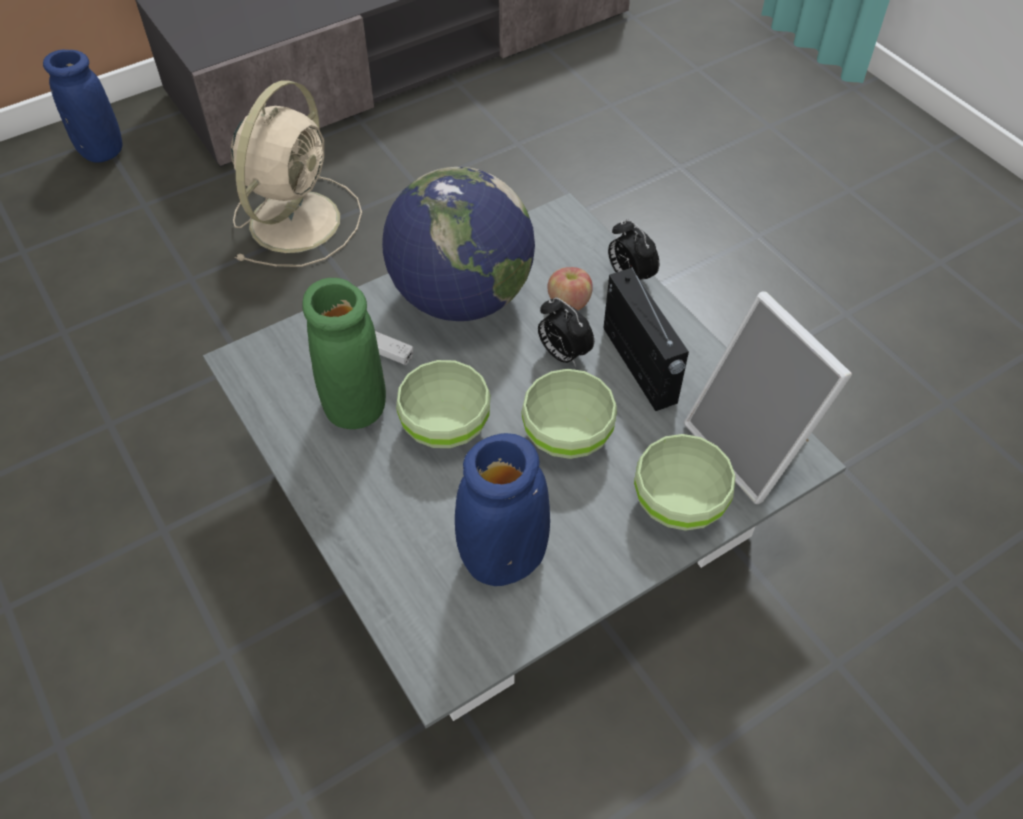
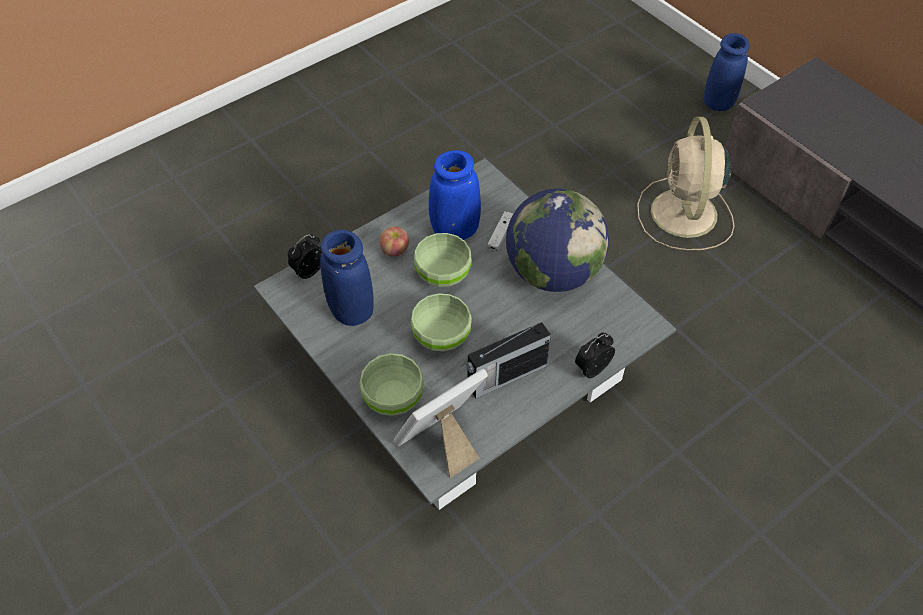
camera: 85 degrees right, 0 degrees up
beige fan [230,80,362,267] -> beige fan turned 75 degrees clockwise [637,117,734,251]
green vase [302,278,386,429] -> blue vase [429,150,481,240]
alarm clock [538,297,594,367] -> alarm clock moved to [288,234,322,279]
apple [547,267,593,310] -> apple moved to [379,226,409,256]

